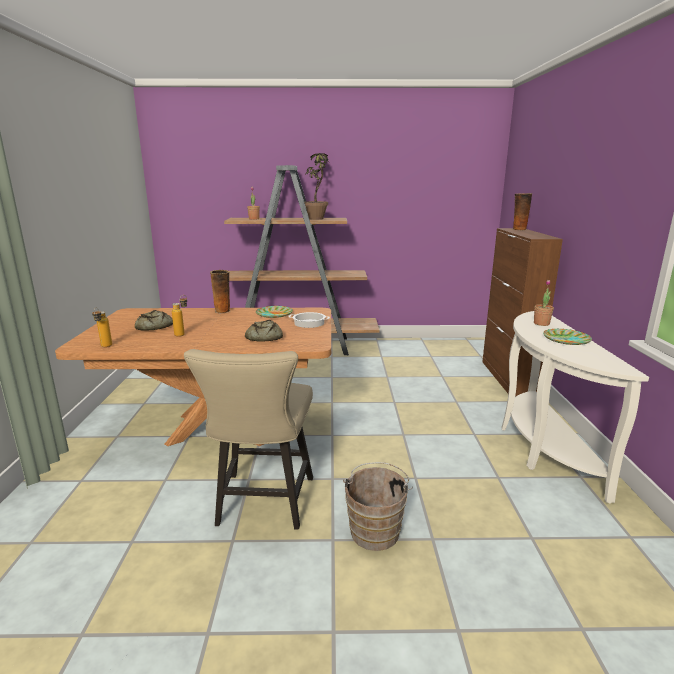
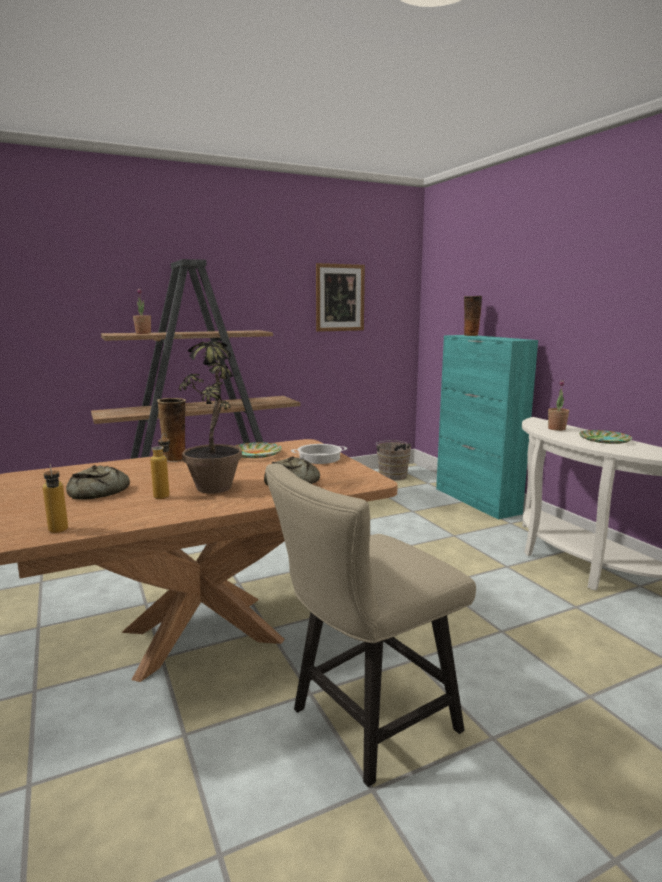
camera: 25 degrees left, 5 degrees down
beige chair [184,349,313,530] -> beige chair turned 75 degrees clockwise [265,463,476,787]
potted plant [304,153,329,220] -> potted plant moved to [179,341,242,494]
brown bucket [343,462,413,551] -> brown bucket moved to [376,440,411,481]
brown cabinet [482,228,563,396] -> turquoise cabinet [436,335,538,520]
none -> picture [316,263,365,332]

